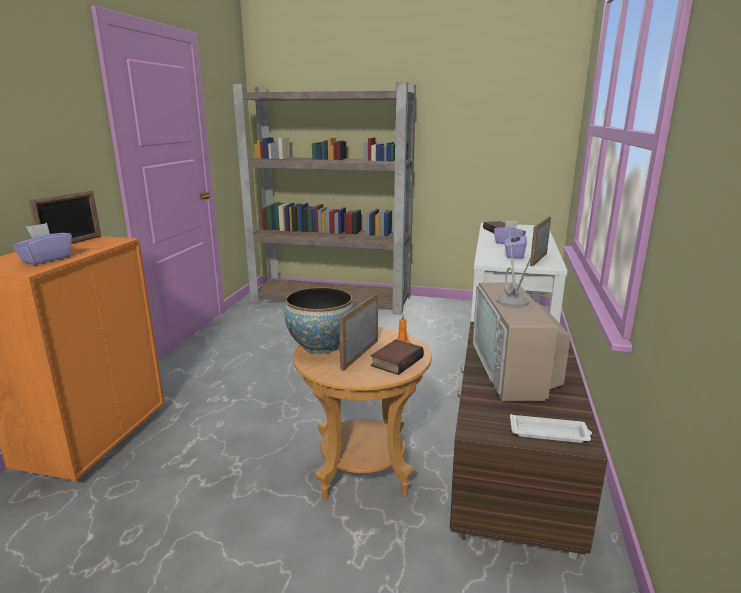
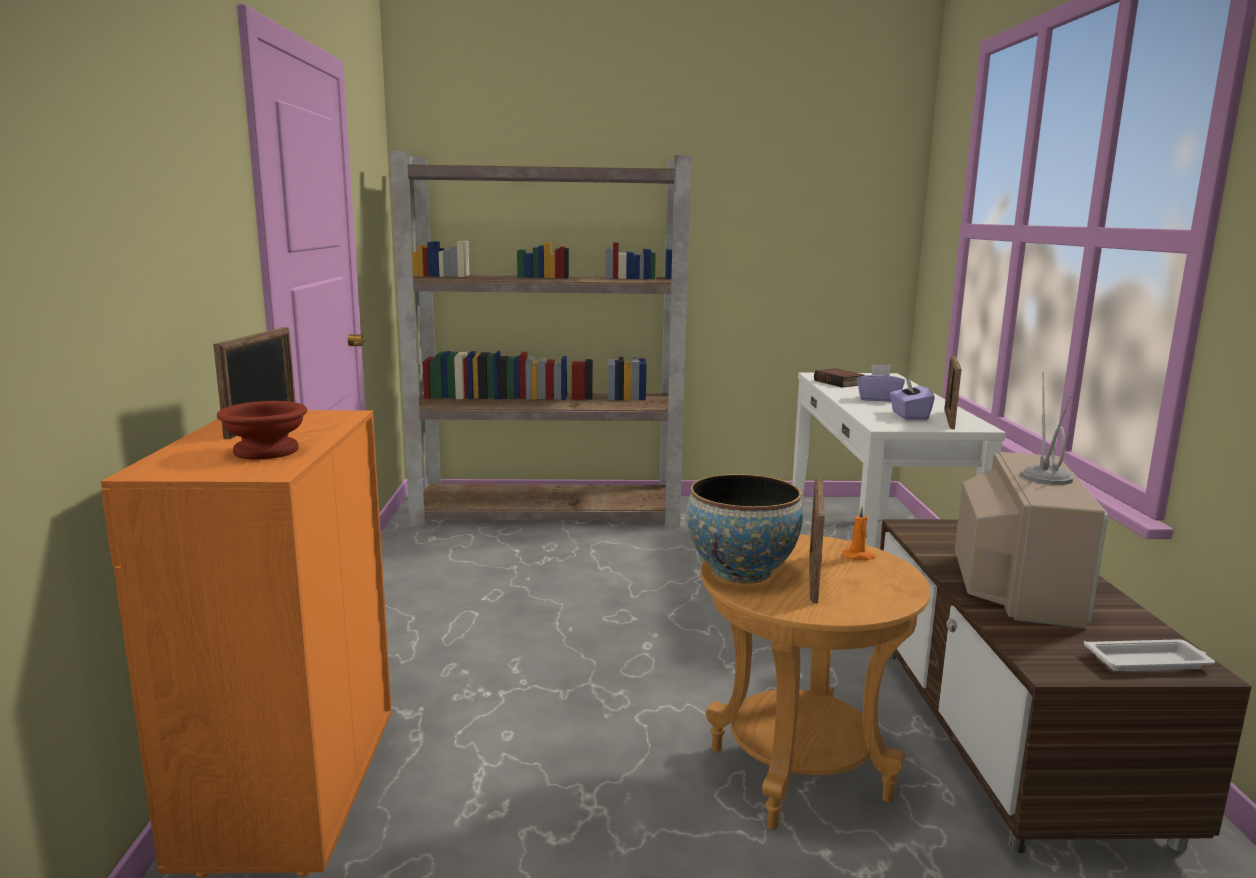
camera: 15 degrees left, 5 degrees down
purple tissue box [12,223,72,265] -> brown bowl [217,401,307,459]
book [371,340,424,375] -> none
television [473,230,571,402] -> television turned 150 degrees counterclockwise [955,373,1108,629]

